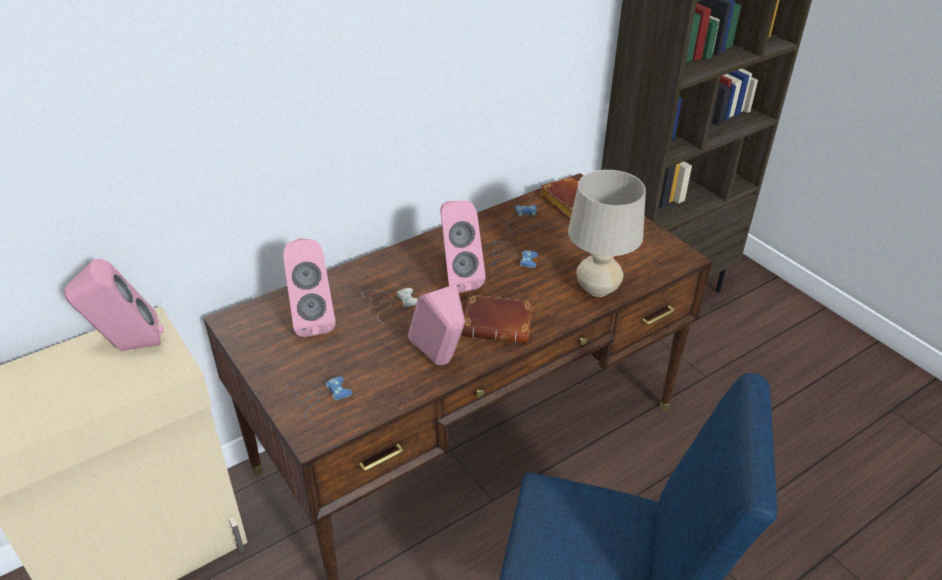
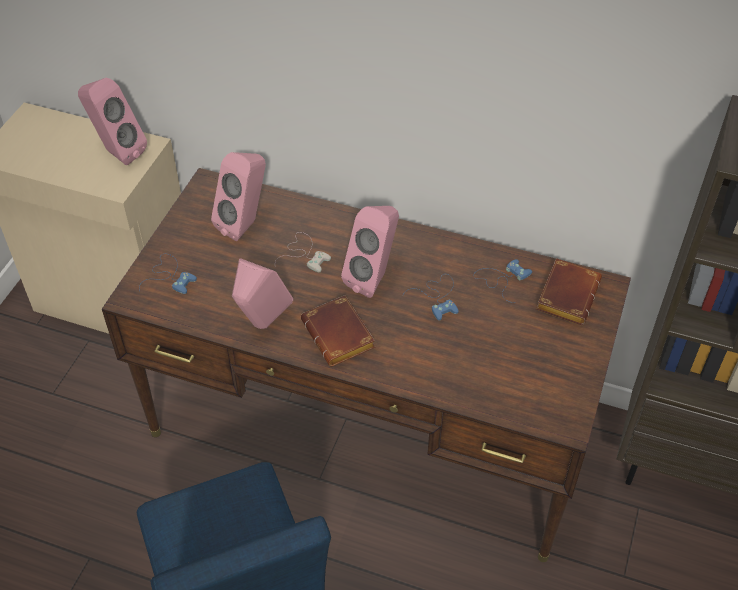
camera: 55 degrees right, 10 degrees up
beige table lamp [568,170,646,297] -> none

